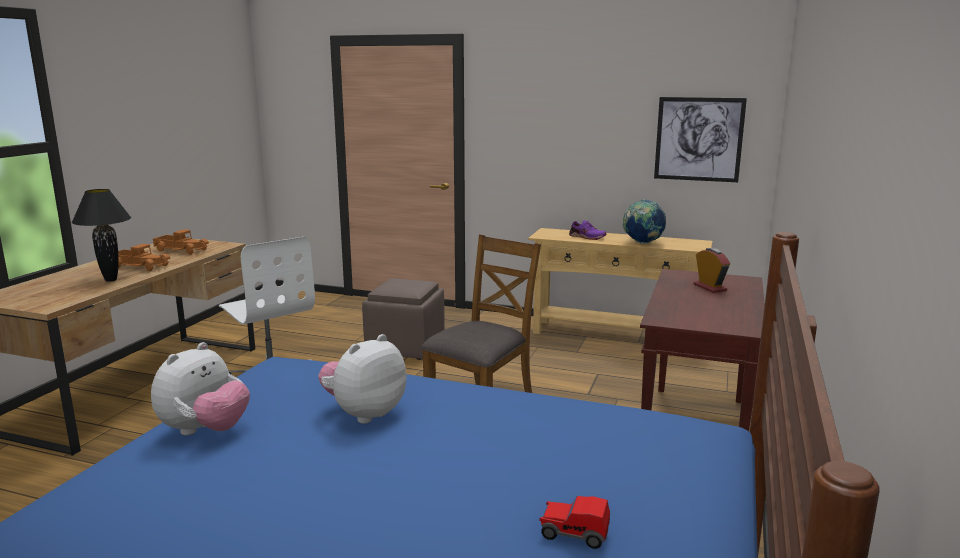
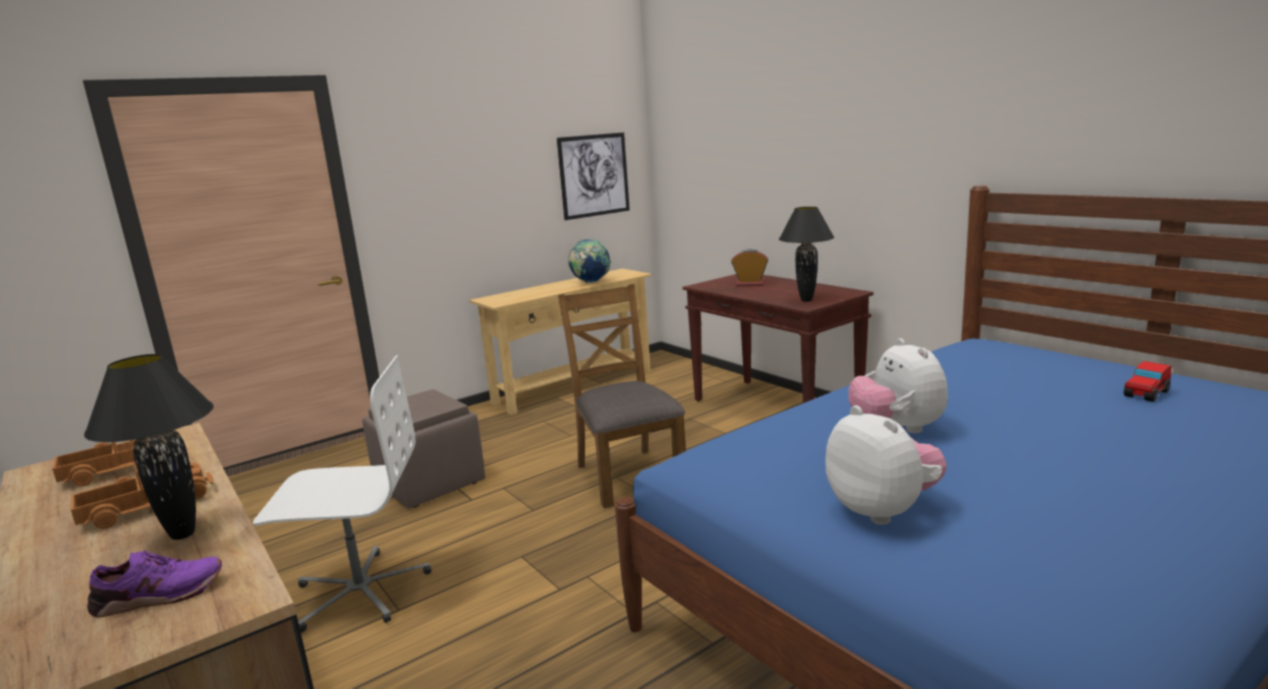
camera: 55 degrees left, 0 degrees up
purple shoe [569,220,606,240] -> purple shoe moved to [87,550,222,617]
none -> black table lamp [779,207,834,302]

